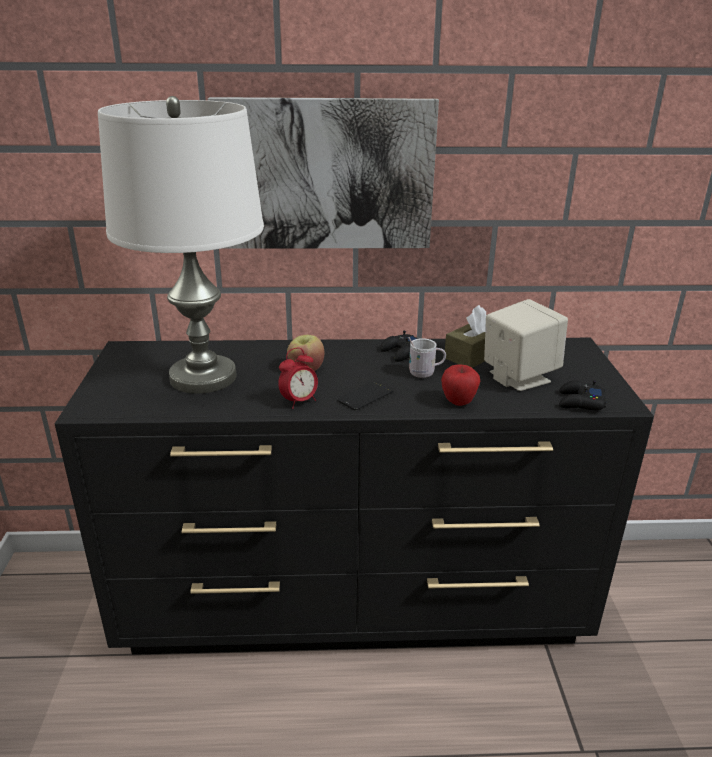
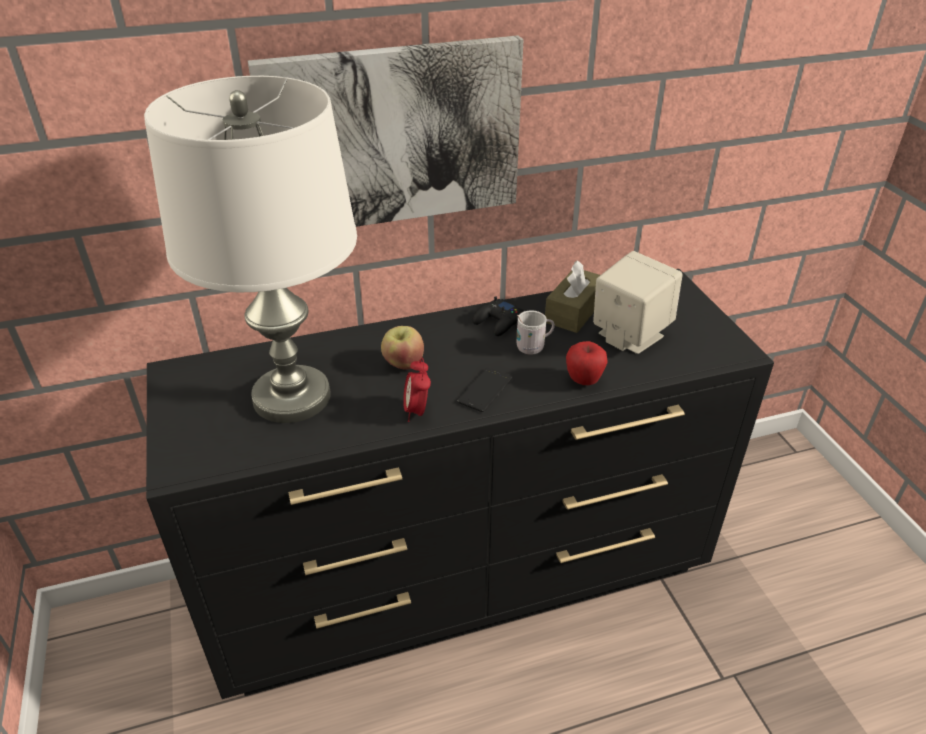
camera: 15 degrees left, 10 degrees up
alarm clock [278,348,318,409] -> alarm clock turned 135 degrees clockwise [403,358,431,422]
black game controller [559,380,606,411] -> none

